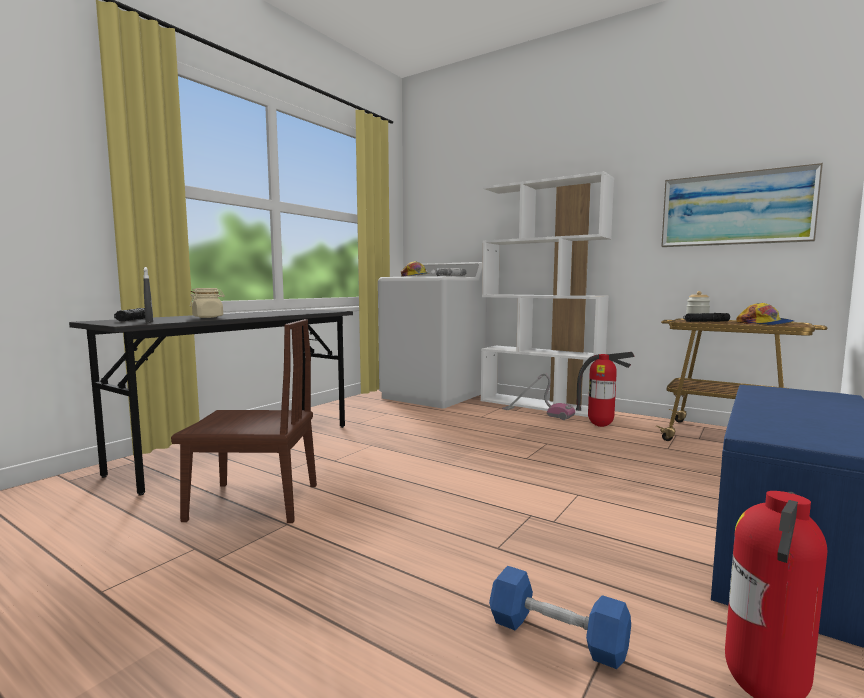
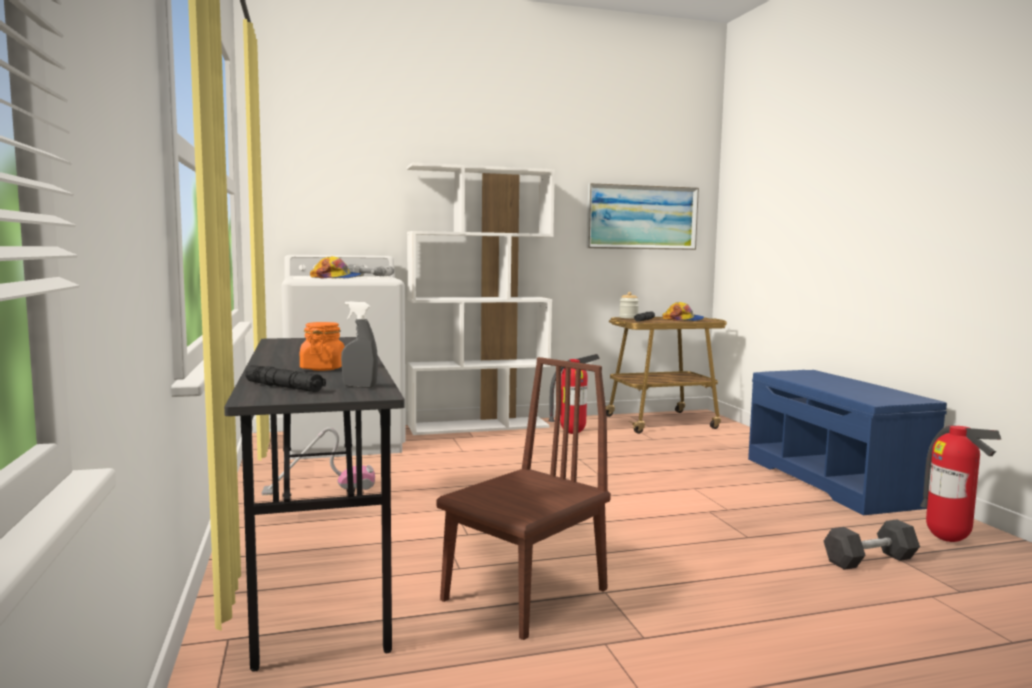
camera: 50 degrees left, 0 degrees up
beige jar [190,288,225,318] -> orange jar [300,322,345,371]
blue dumbbell [489,566,631,669] -> black dumbbell [824,519,920,570]
vacuum cleaner [502,373,575,420] -> vacuum cleaner moved to [262,427,375,495]

